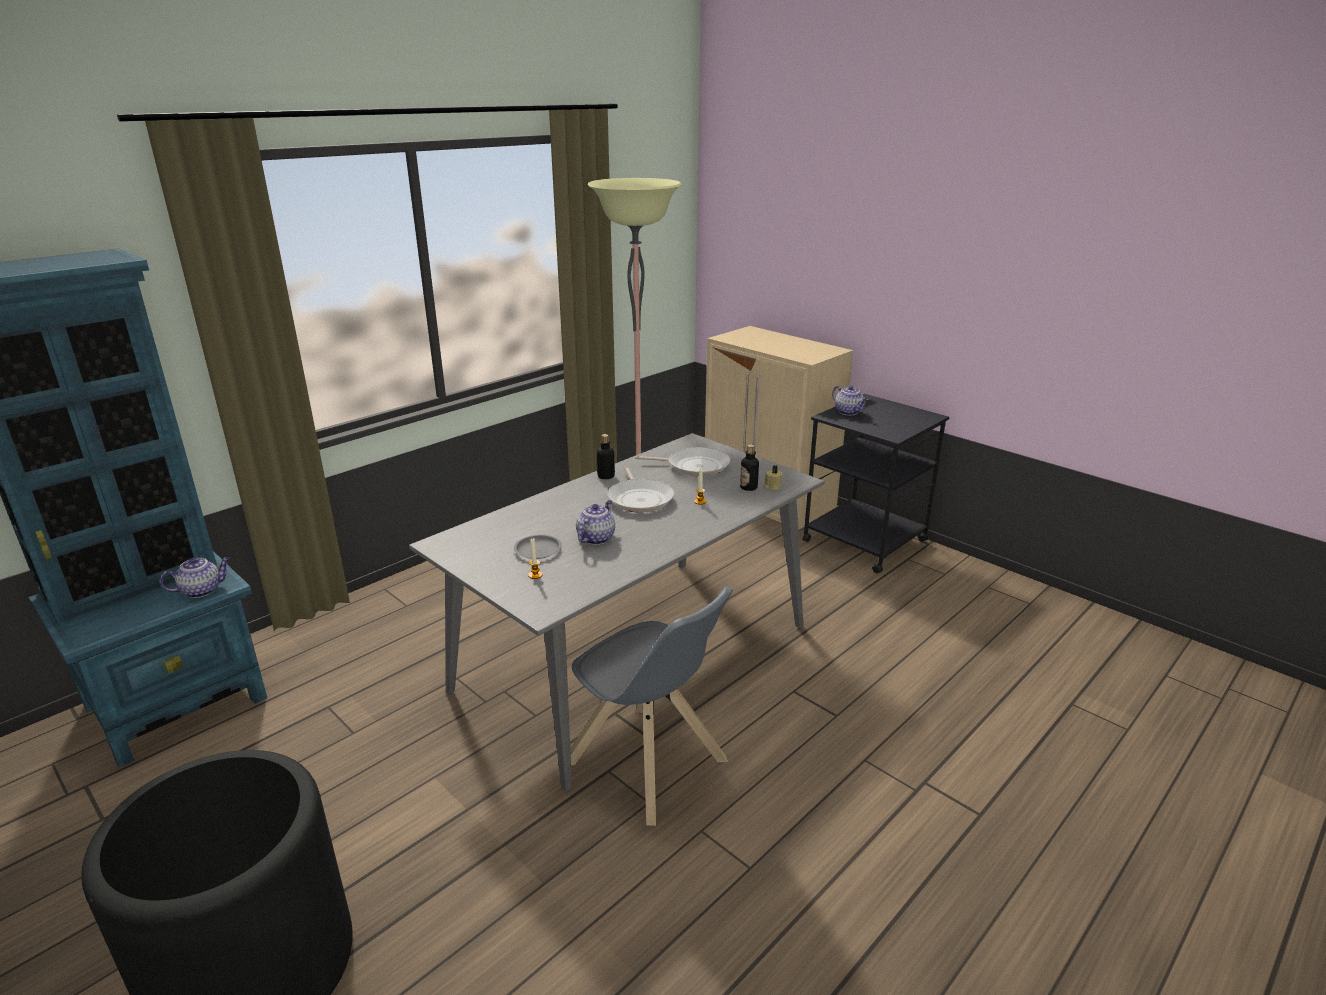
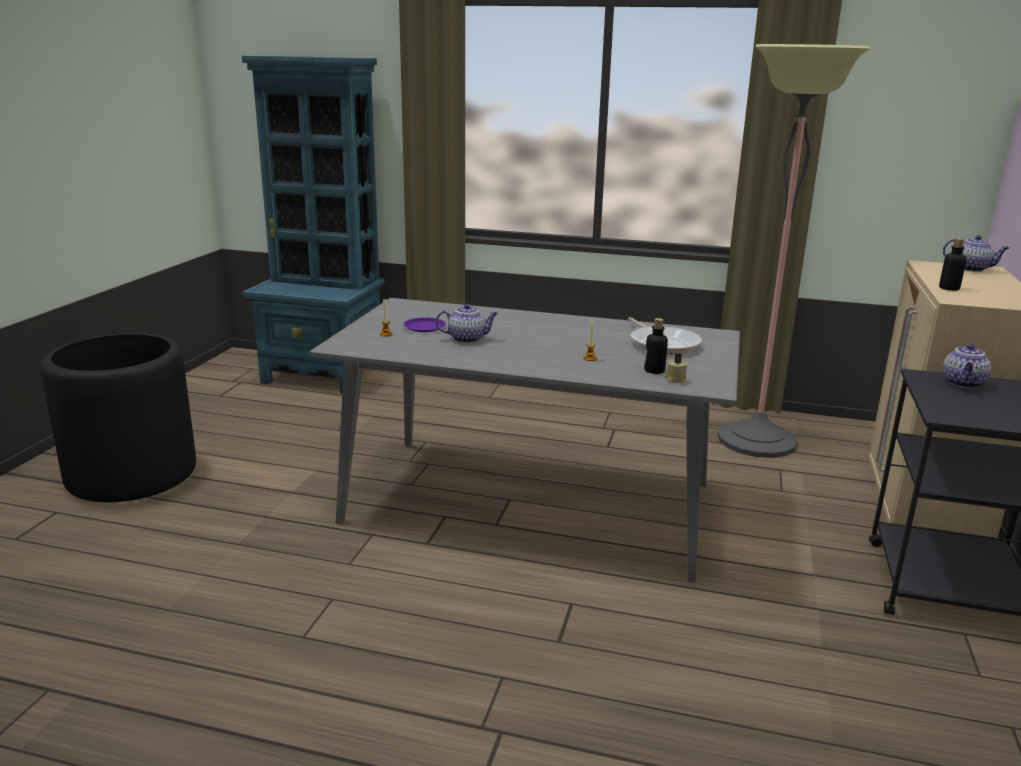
camera: 60 degrees right, 5 degrees down
teapot [160,557,230,598] -> teapot moved to [943,235,1009,272]
grey plate [514,535,562,559] -> purple plate [403,317,446,332]
grey chair [570,587,733,826] -> none
bottle [596,434,615,479] -> bottle moved to [939,238,966,291]
frying pan [607,466,674,513] -> none

